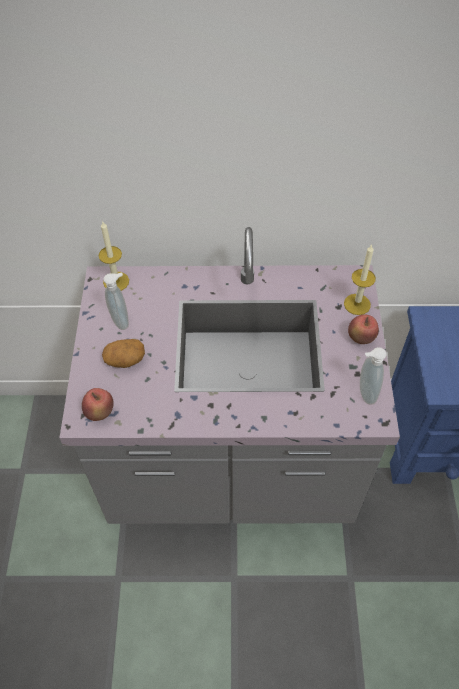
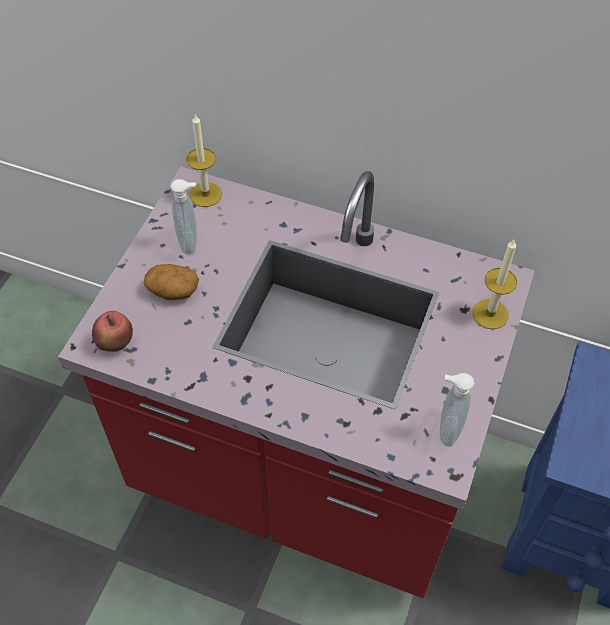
camera: 20 degrees right, 0 degrees up
grey counter [60,227,400,524] -> red counter [58,167,535,598]
apple [348,315,379,344] -> none

